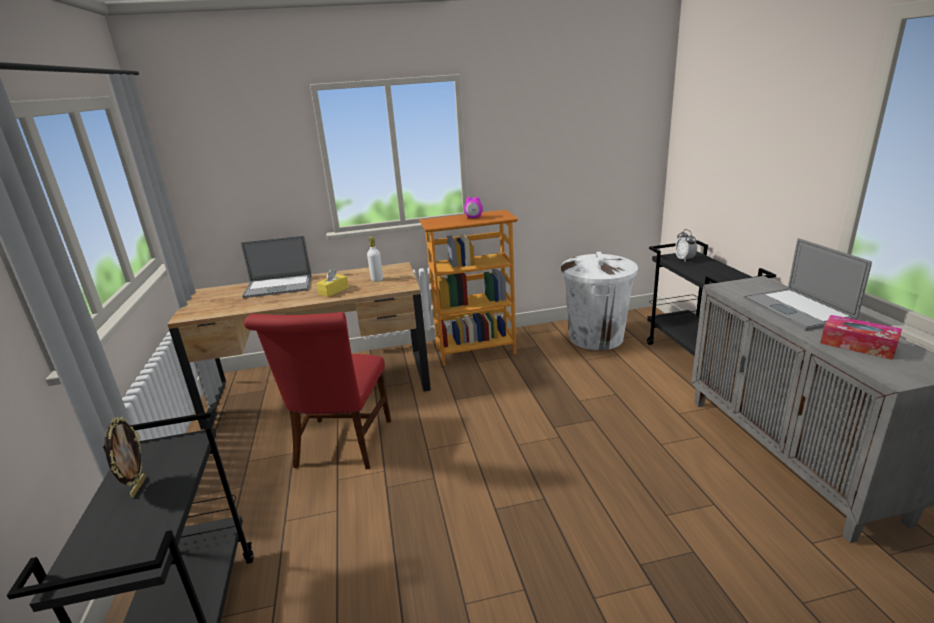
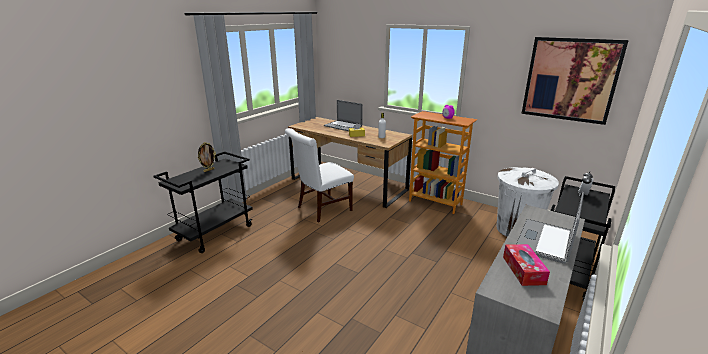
camera: 45 degrees right, 0 degrees up
red chair [244,312,391,470] -> white chair [285,128,354,222]
none -> picture [521,37,629,125]

